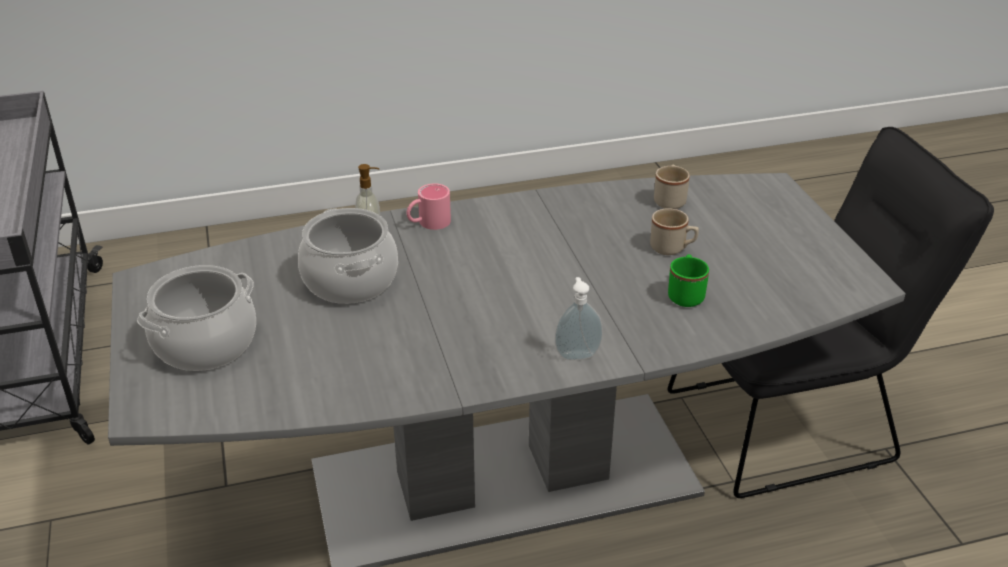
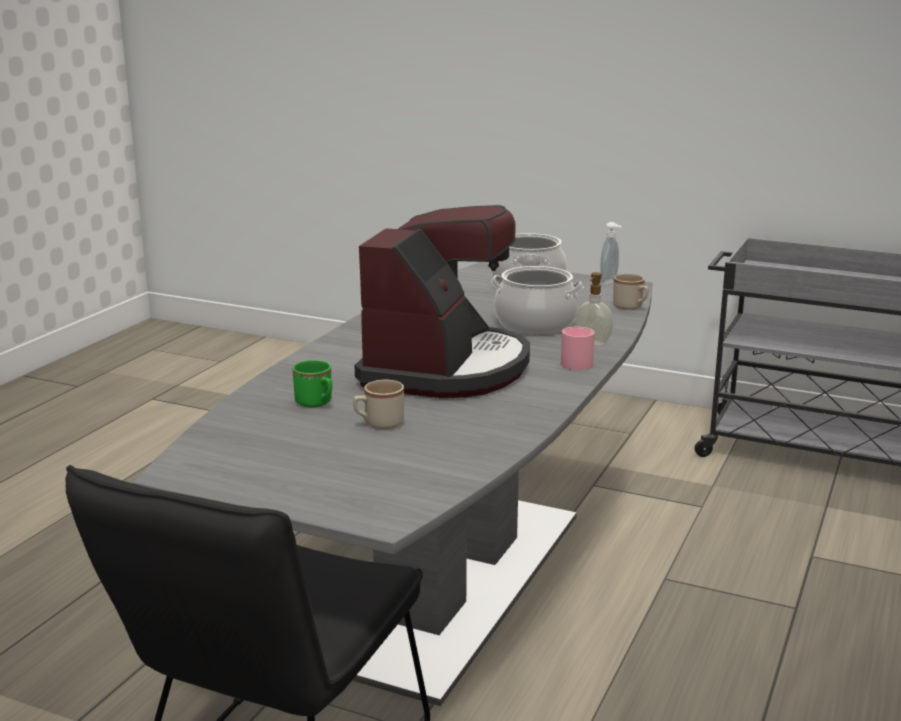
camera: 130 degrees right, 15 degrees down
soap dispenser [555,277,603,360] -> soap dispenser moved to [600,222,622,285]
beige mug [654,165,690,209] -> beige mug moved to [613,274,649,310]
none -> coffee machine [355,205,530,398]

